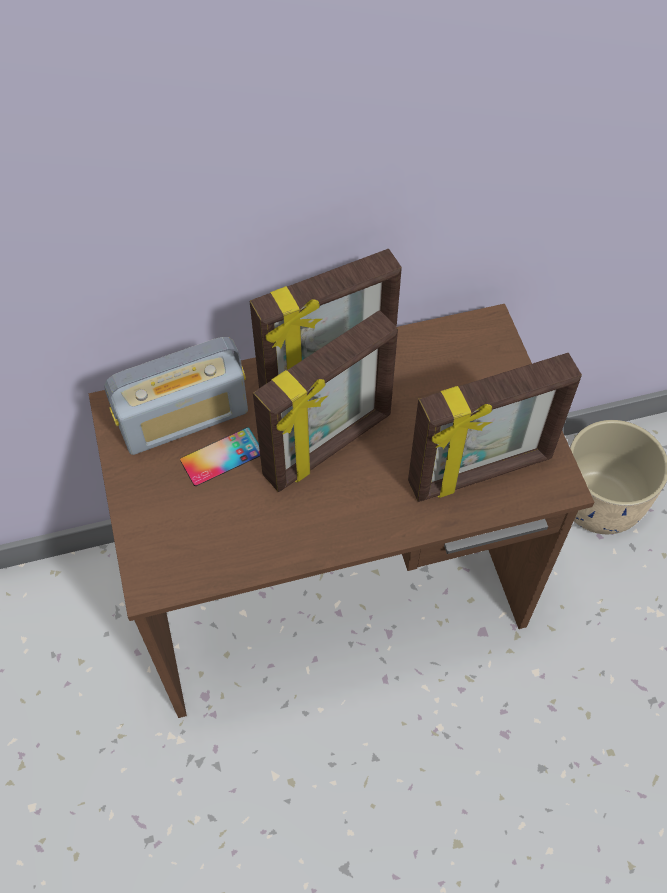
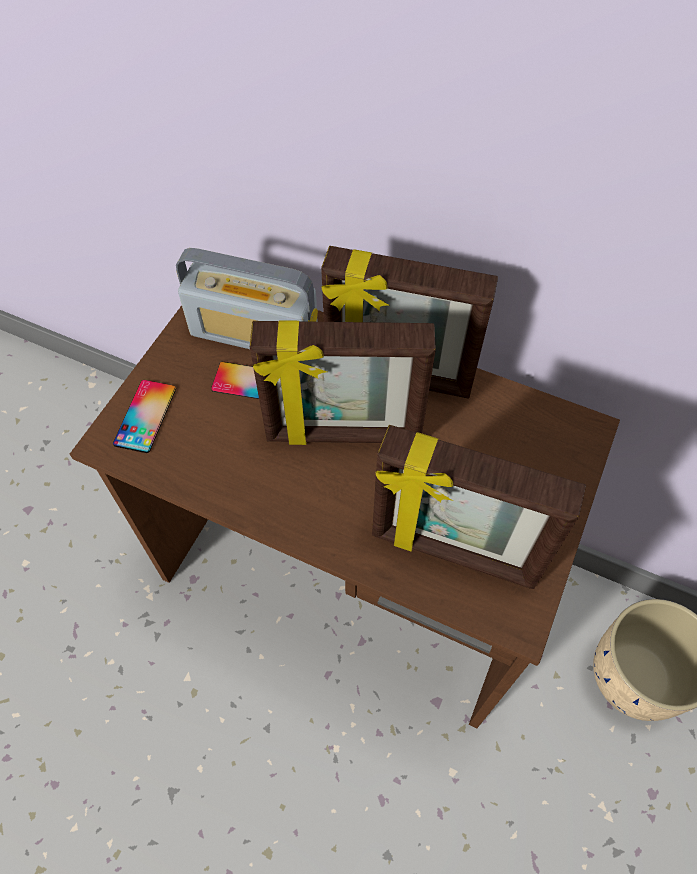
camera: 40 degrees right, 0 degrees up
none -> phone [113,380,176,453]

